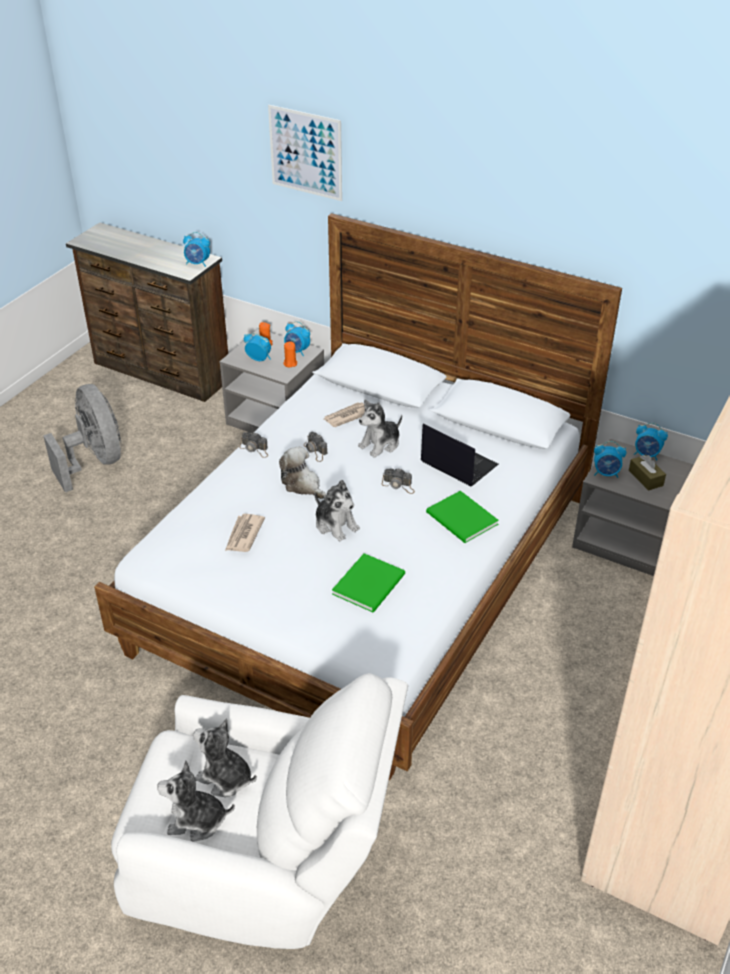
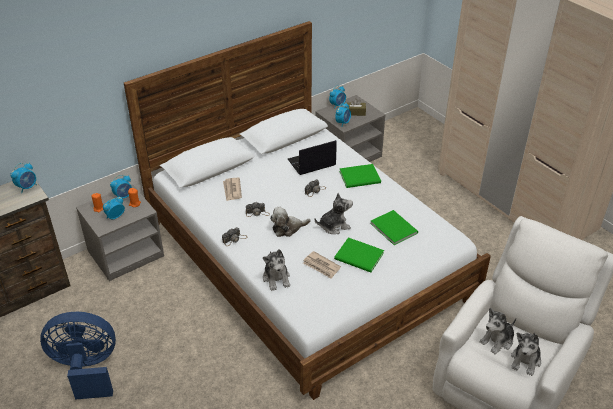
camera: 65 degrees left, 0 degrees up
grey fan [43,384,121,492] -> blue fan [40,312,116,400]
picture [268,105,342,201] -> none
plush toy [358,399,402,458] -> plush toy moved to [263,249,290,291]
none -> green book [334,237,384,273]

